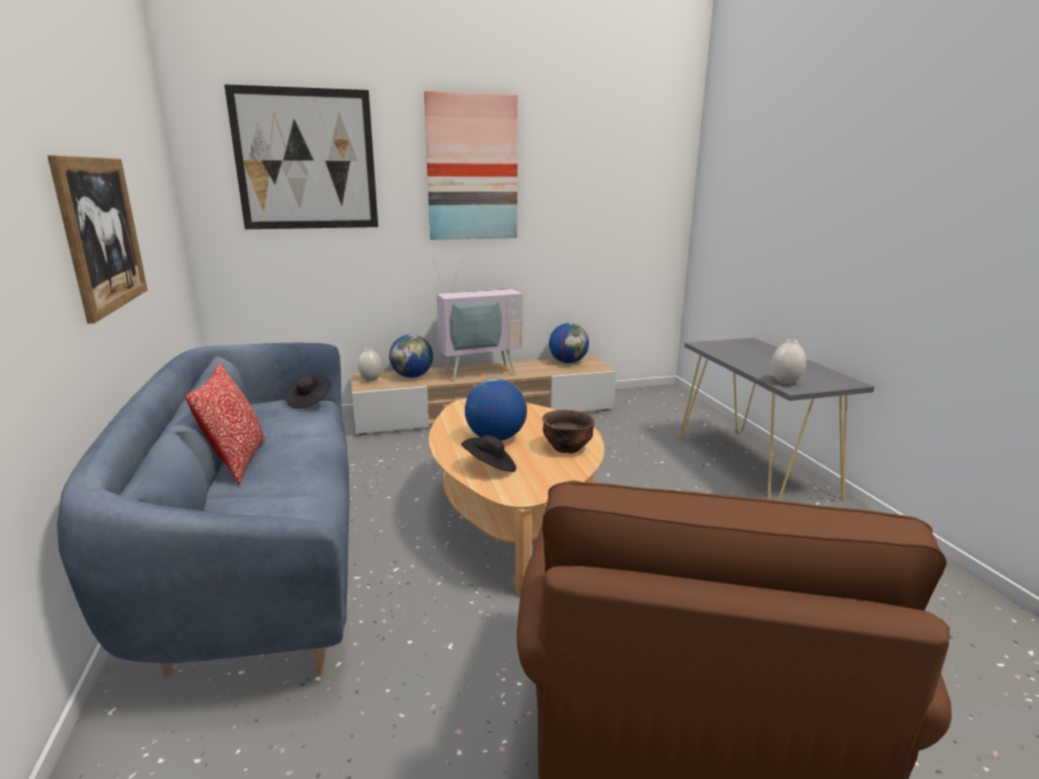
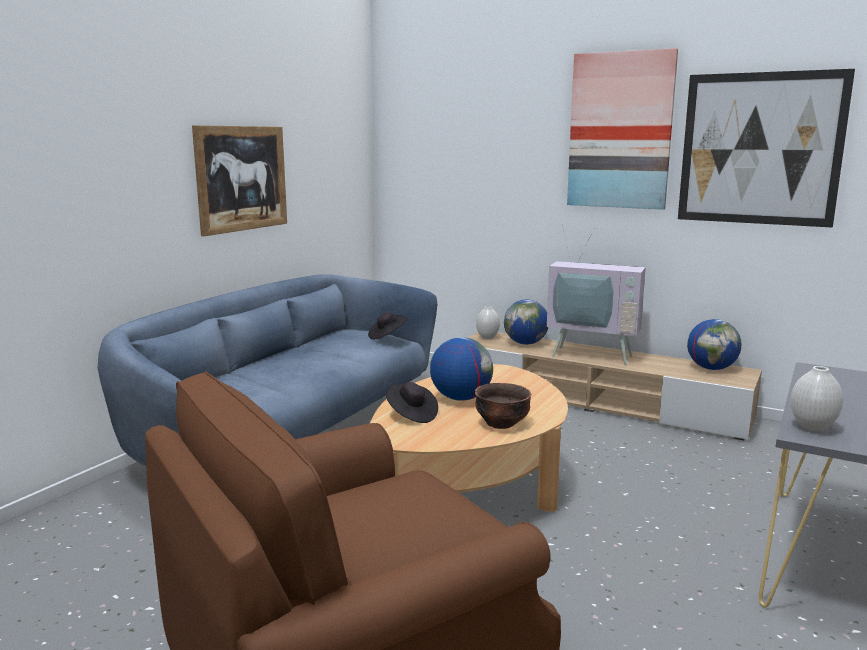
camera: 45 degrees right, 5 degrees down
pillow [185,363,266,485] -> none
picture [224,84,378,229] -> picture moved to [678,69,855,228]

